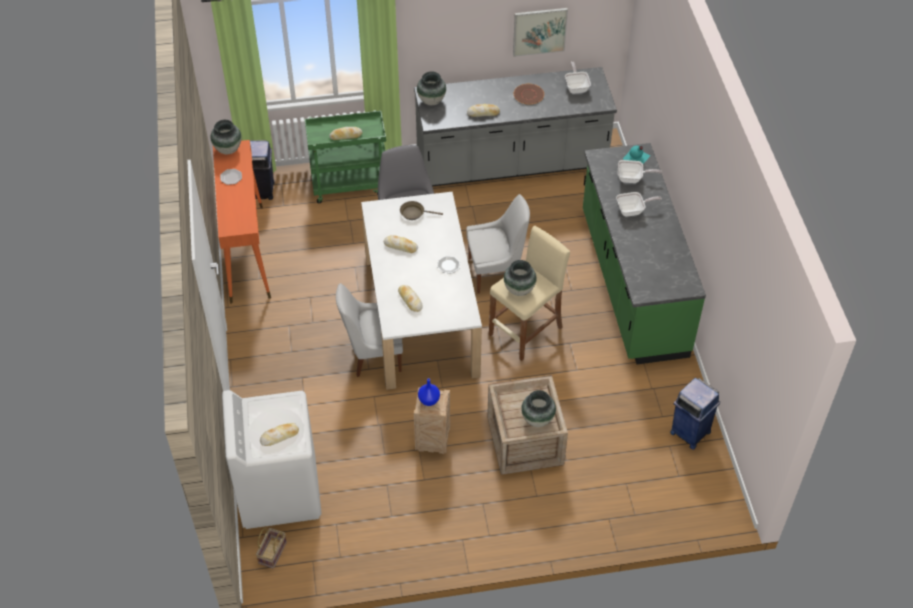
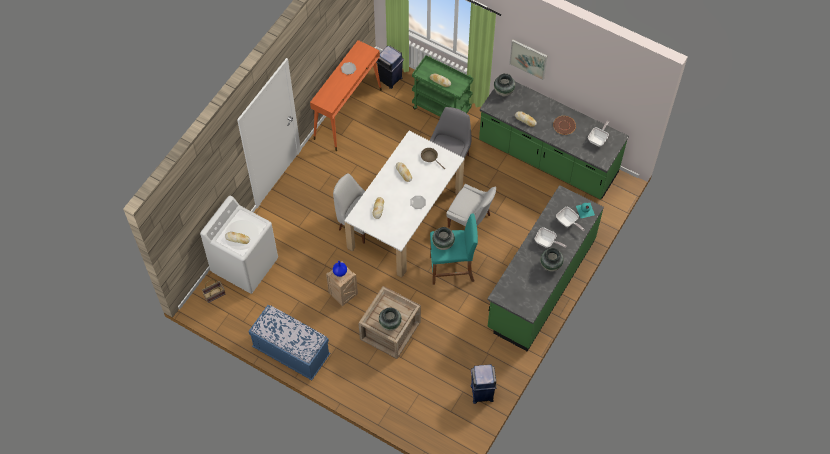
camera: 40 degrees right, 10 degrees up
vase [210,120,242,154] -> vase moved to [540,248,564,272]
grey counter [414,67,617,187] -> green counter [479,81,629,199]
beige stool [489,226,570,361] -> turquoise stool [430,213,478,285]
picture [513,8,568,57] -> picture moved to [509,40,547,80]
none -> blue bench [248,305,330,380]

